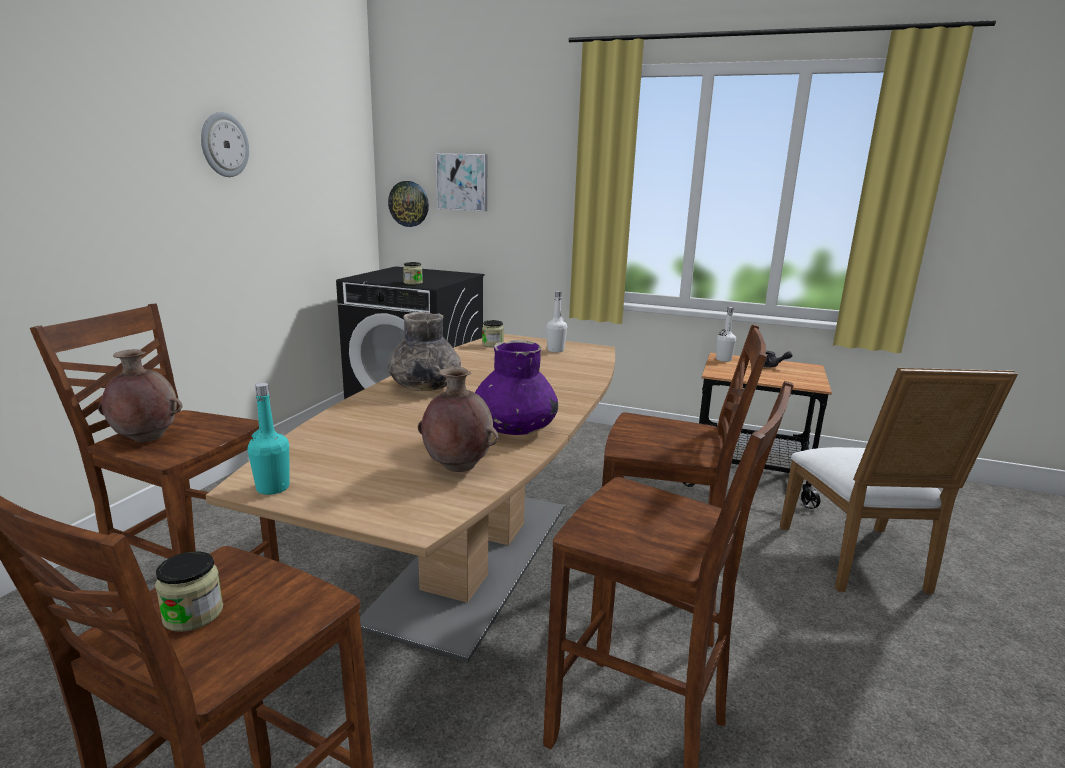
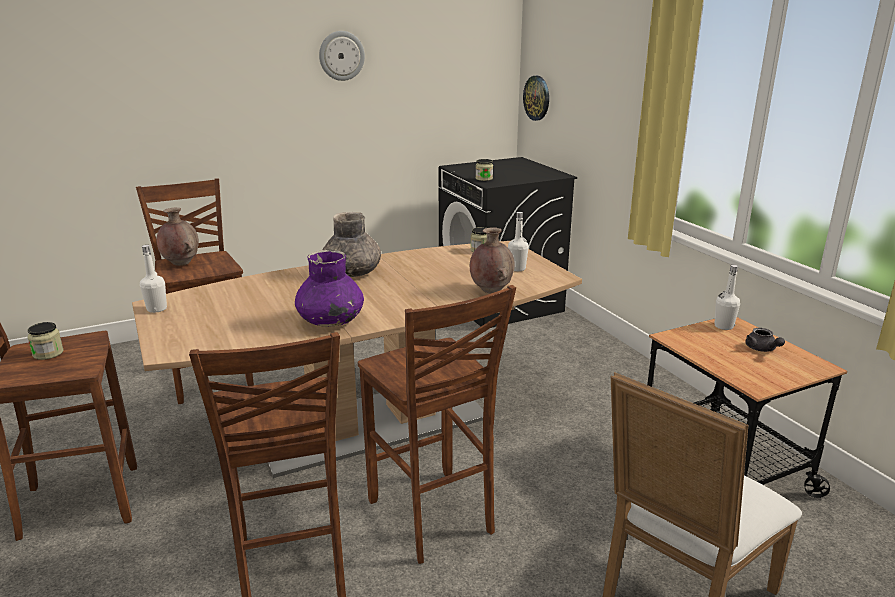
camera: 45 degrees right, 5 degrees up
turquoise bottle [248,383,290,495] -> white bottle [140,245,167,313]
brown vase [418,367,499,472] -> brown vase moved to [470,228,515,294]
picture [436,153,488,211] -> none

